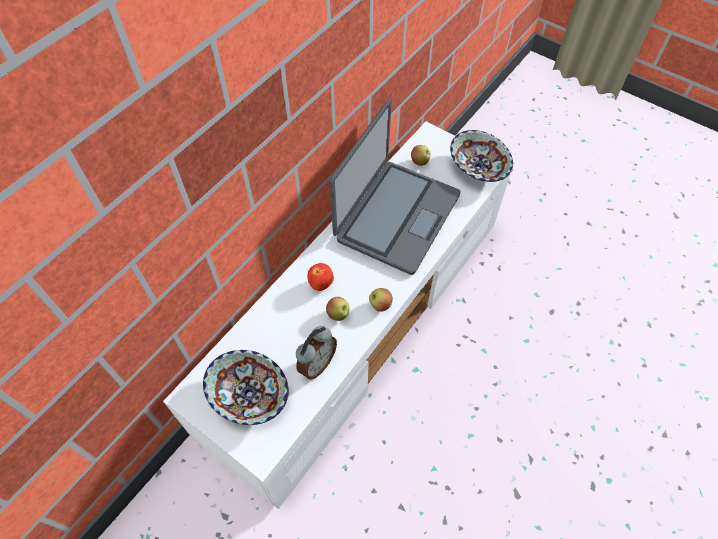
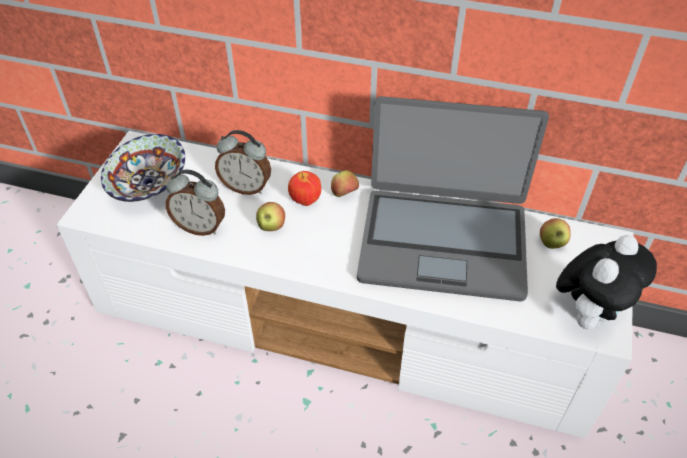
camera: 70 degrees right, 10 degrees down
apple [369,288,393,312] -> apple moved to [331,170,359,197]
bowl [450,130,513,182] -> plush toy [556,235,657,329]
none -> alarm clock [215,130,271,195]

